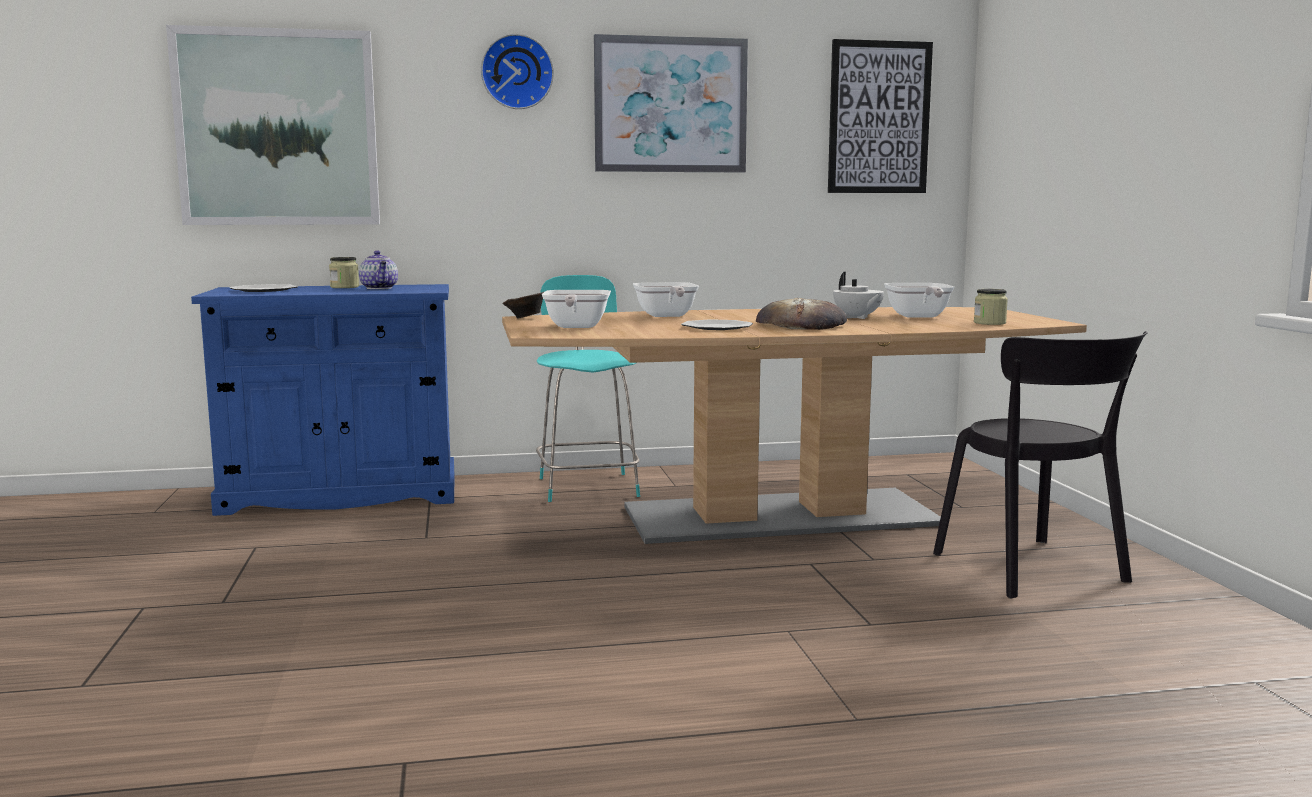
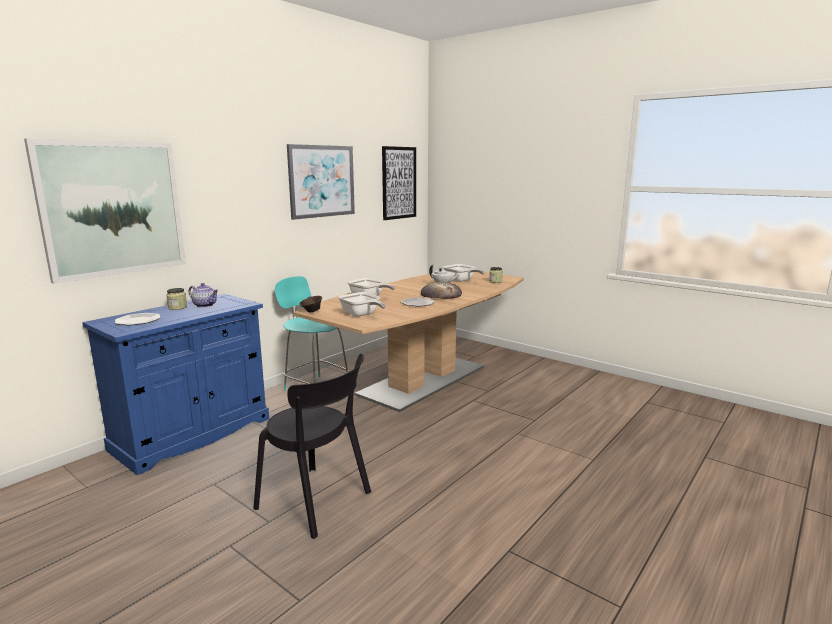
camera: 40 degrees left, 5 degrees up
wall clock [481,34,554,109] -> none
black chair [933,331,1148,599] -> black chair moved to [253,353,371,539]

